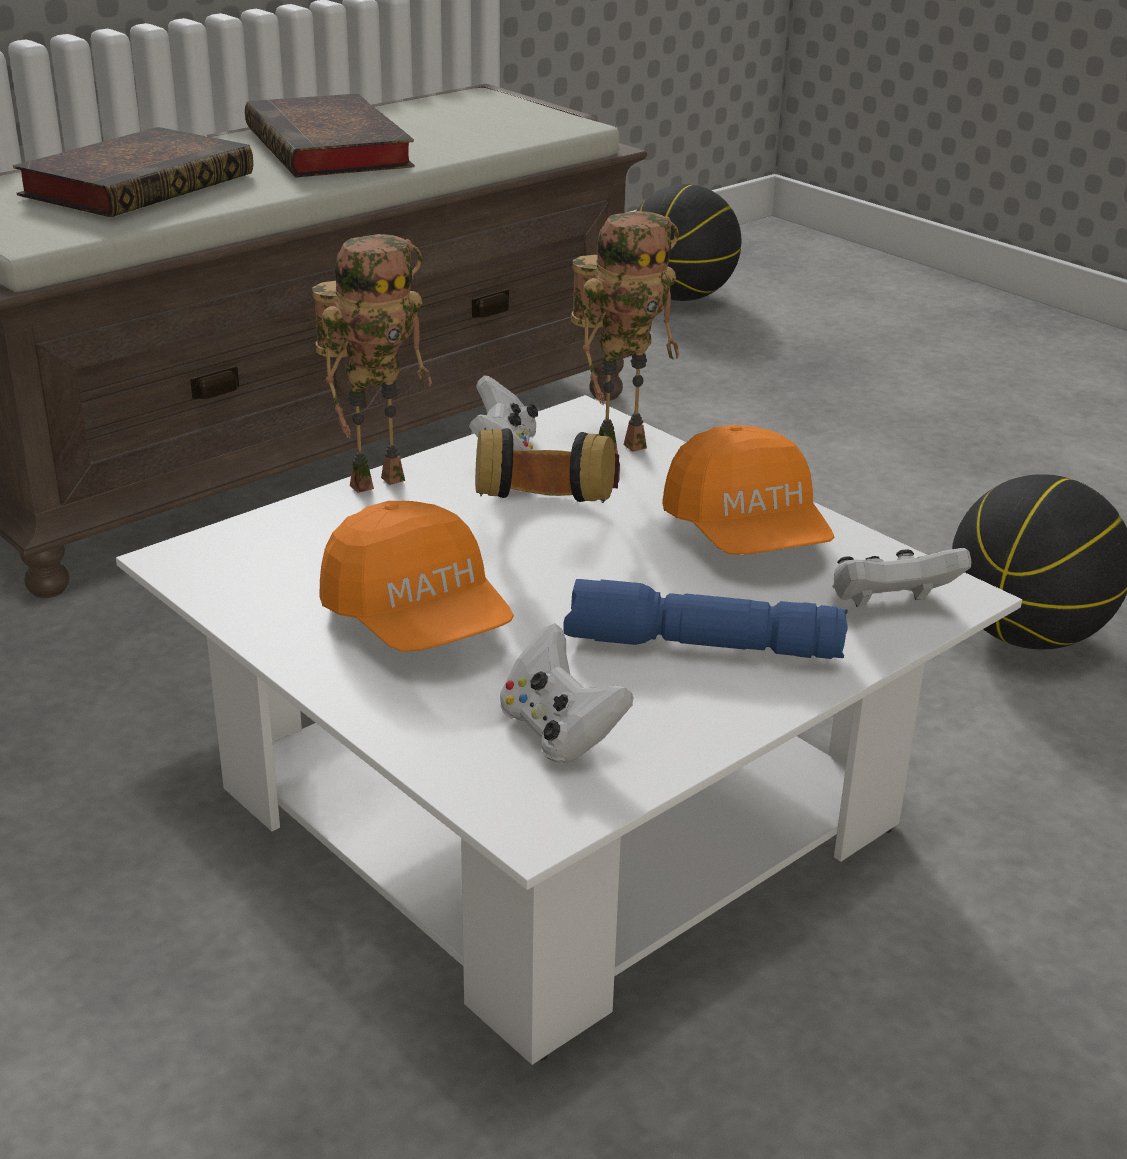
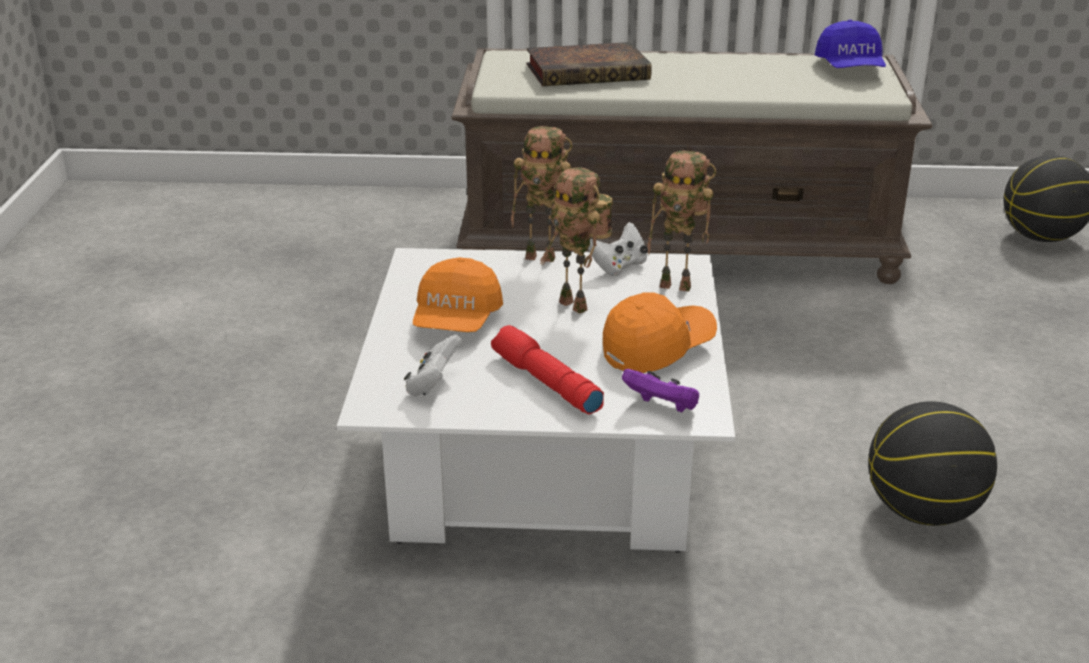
camera: 45 degrees right, 0 degrees up
book [245,94,414,178] -> none
headphones [475,427,620,503] -> toy robot [540,168,613,314]
blue flashlight [563,579,848,659] -> red flashlight [491,325,604,415]
orange cap [662,424,834,555] -> orange cap turned 150 degrees counterclockwise [603,293,717,373]
white game controller [832,548,971,607] -> purple game controller [622,369,699,413]
none -> blue cap [815,20,886,68]

